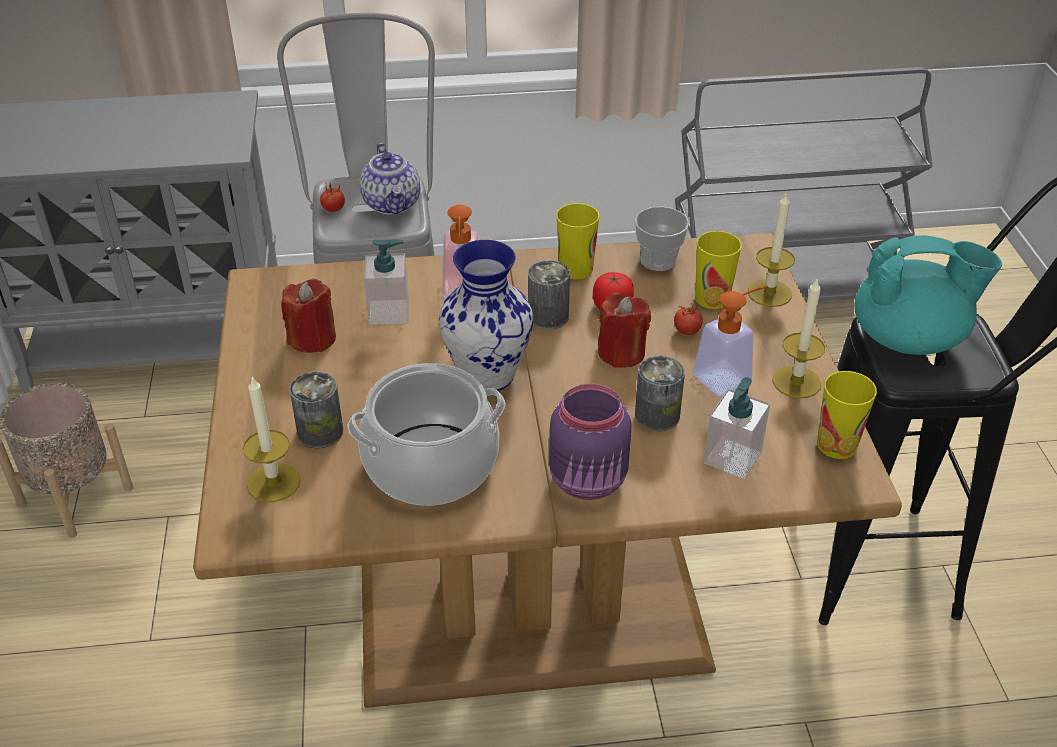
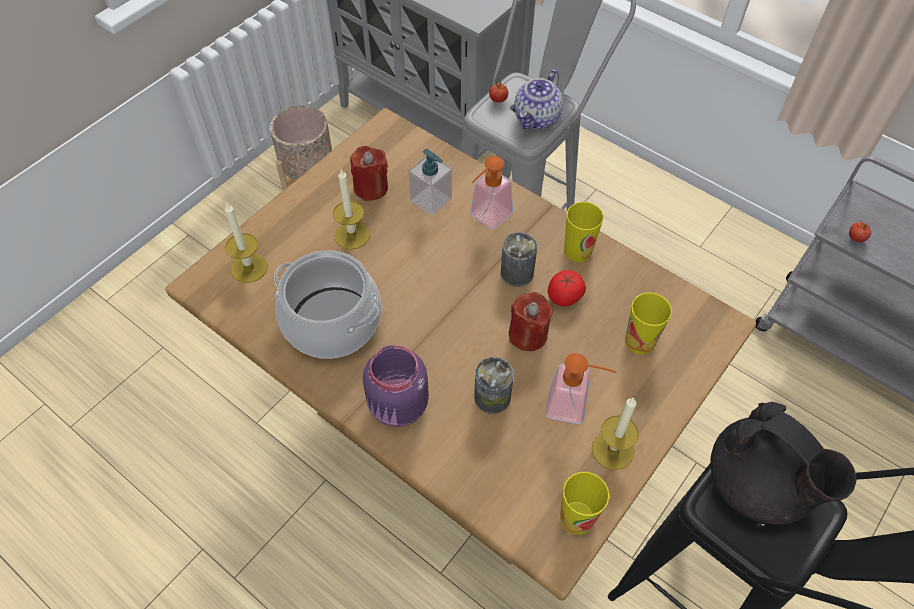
camera: 45 degrees right, 15 degrees up
can [289,371,343,448] -> none
vase [439,240,533,391] -> none
cup [635,206,689,271] -> none
tomato [674,304,703,335] -> tomato moved to [849,220,871,242]
soap dispenser [704,377,770,479] -> none
candle [748,192,795,307] -> candle moved to [333,169,370,250]
turquoise teapot [854,235,1002,355] -> black teapot [710,402,857,524]

